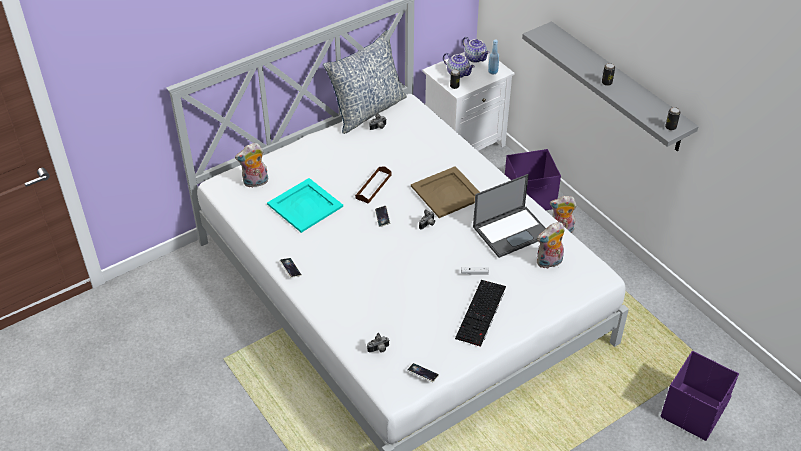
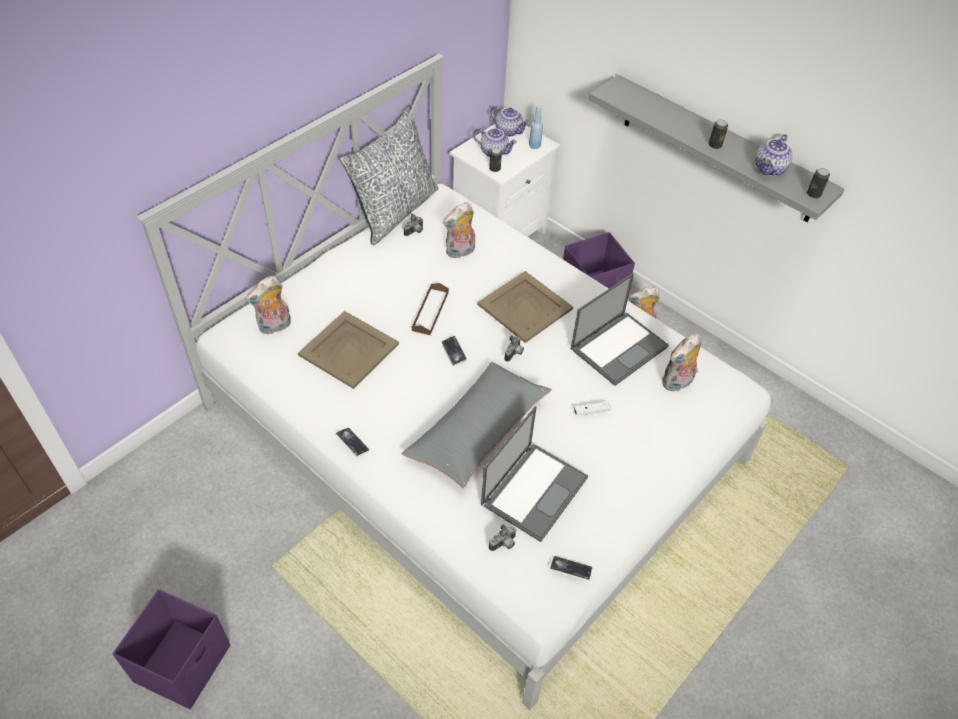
camera: 15 degrees left, 5 degrees up
turquoise tray [267,178,343,233] -> beige tray [298,311,399,389]
keyboard [455,280,506,347] -> none
purple storage box [661,351,739,441] -> purple storage box moved to [112,589,230,709]
none -> grey pillow [402,362,552,488]
none -> plush toy [443,202,475,258]
none -> laptop [481,406,588,542]
none -> teapot [755,134,793,176]

